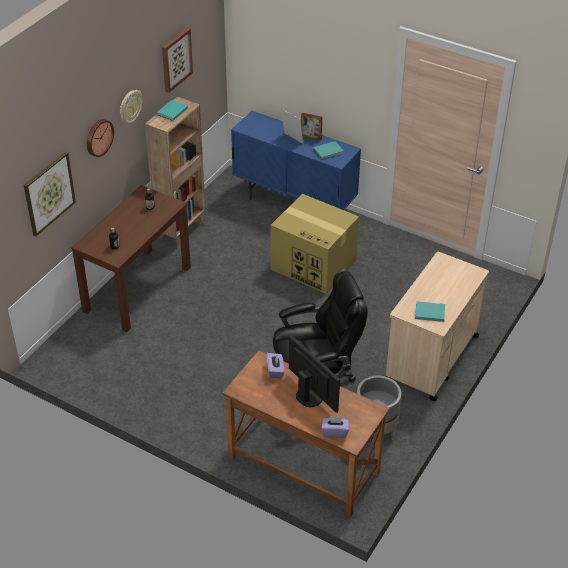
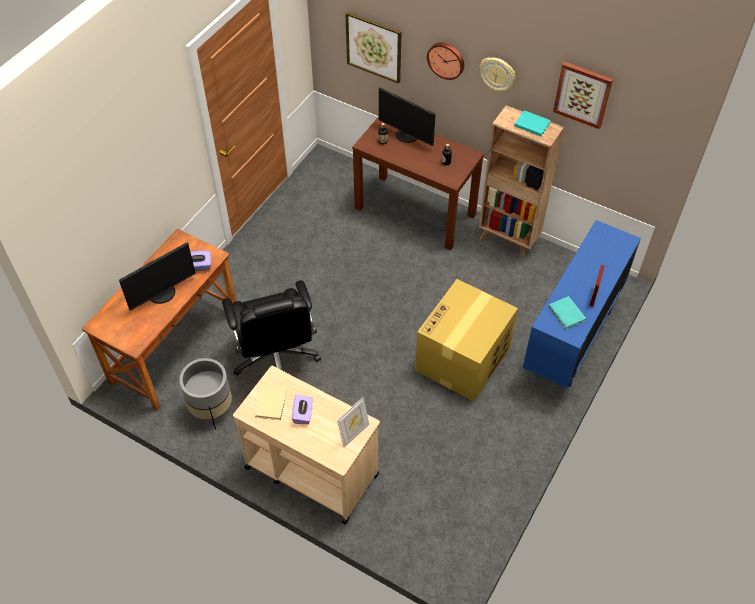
camera: 90 degrees right, 10 degrees up
picture frame [281,109,303,144] -> picture frame moved to [337,397,369,448]
purple tissue box [322,416,349,438] -> purple tissue box moved to [292,394,313,424]
turquoise book [415,301,445,322] -> beige book [255,387,287,420]
none -> monitor [379,87,436,146]

